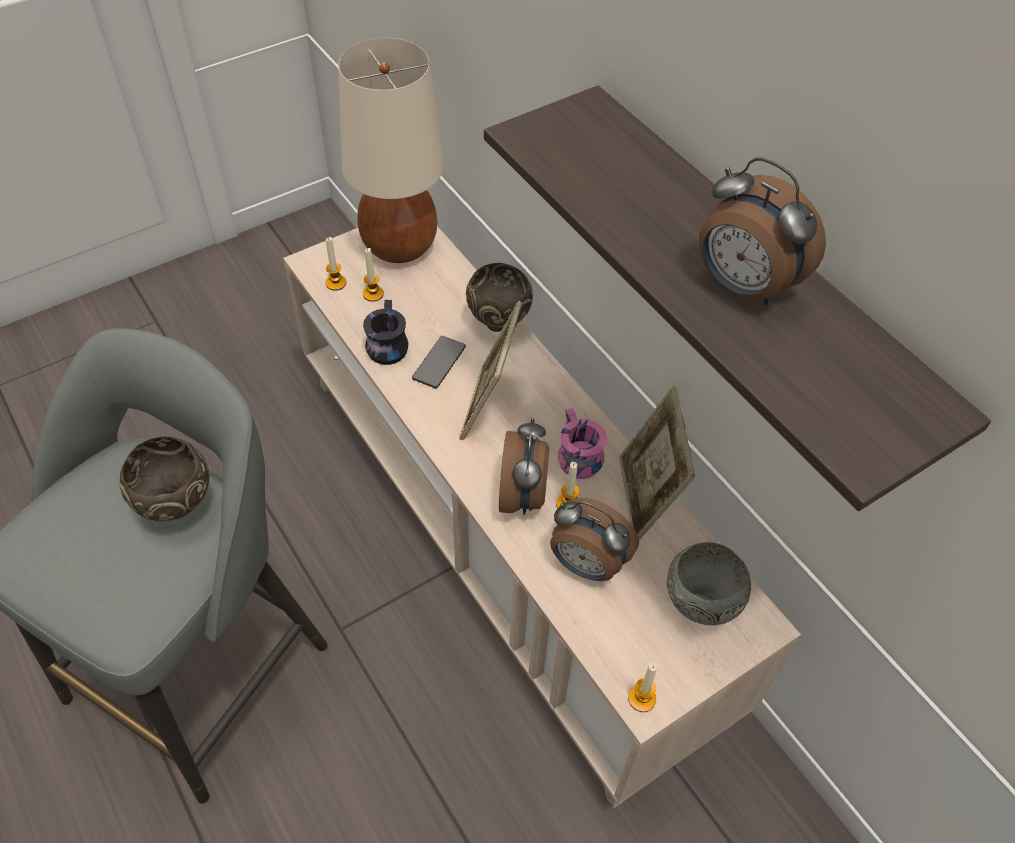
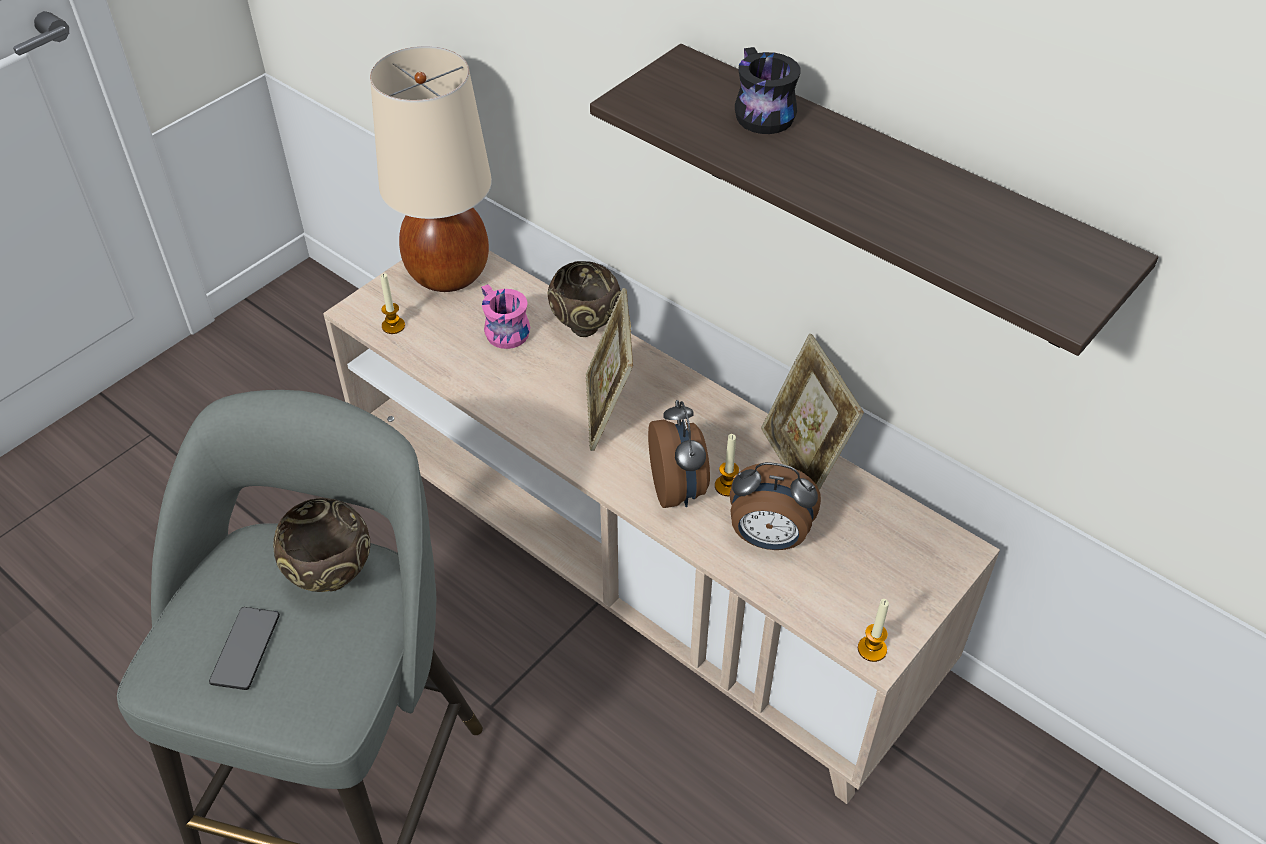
camera: 15 degrees left, 5 degrees down
candle [363,248,384,302] -> none
black mug [363,300,409,365] -> black mug moved to [735,47,801,134]
phone [412,336,466,388] -> phone moved to [209,607,280,690]
pink mug [558,408,607,479] -> pink mug moved to [481,284,530,349]
grey bowl [667,542,751,625] -> none
alarm clock [699,157,826,305] -> none

